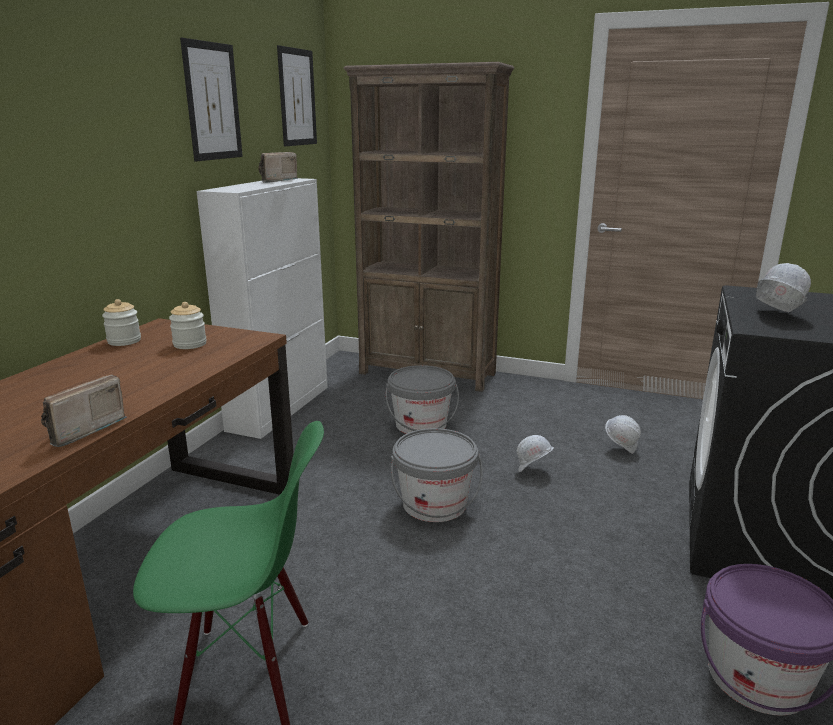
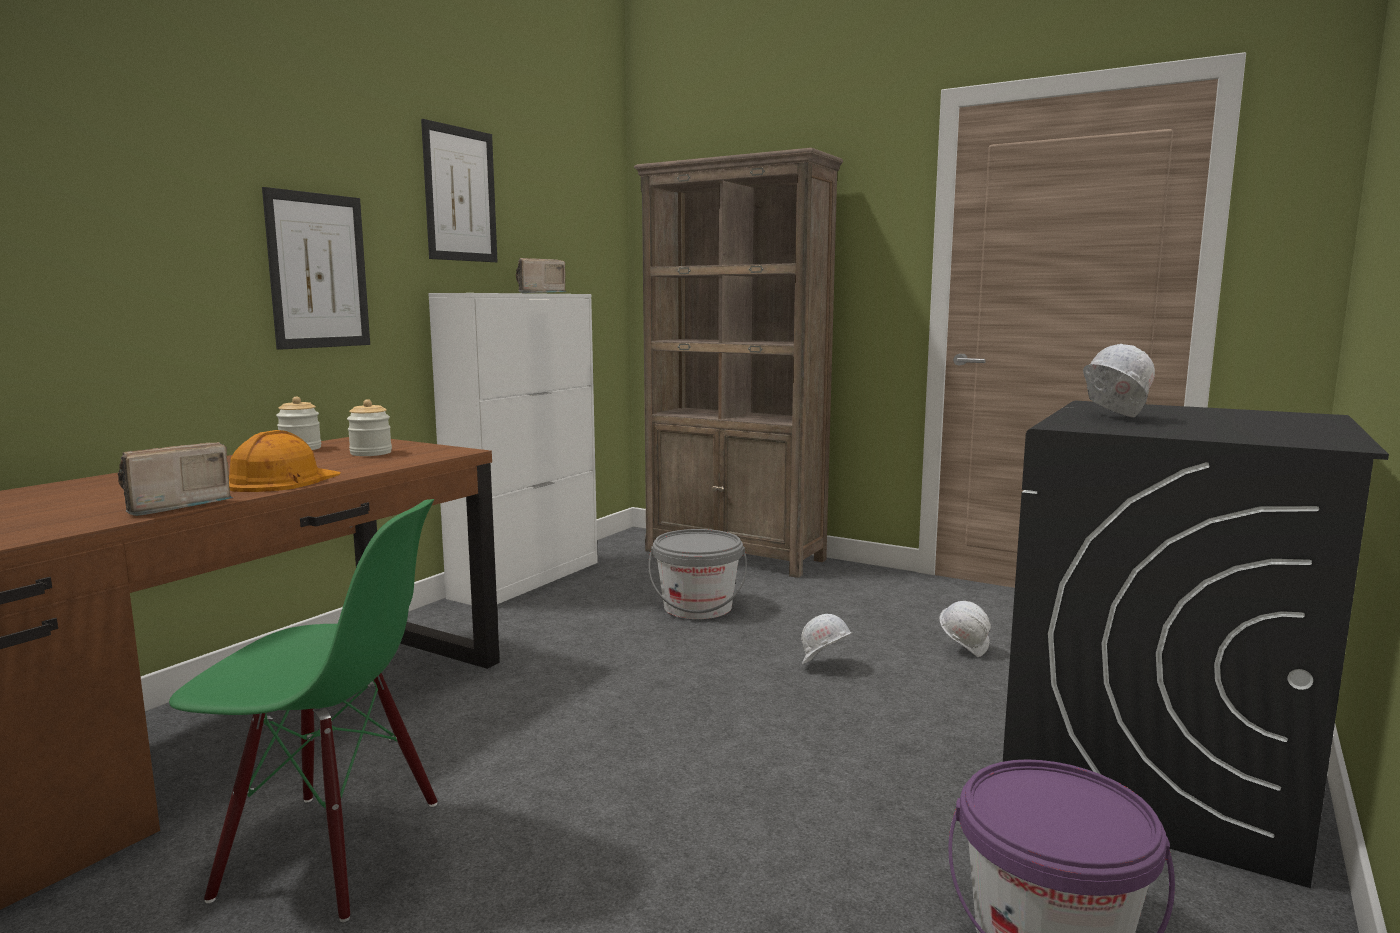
camera: 10 degrees right, 10 degrees down
picture [277,45,317,146] -> picture moved to [262,187,370,350]
grey bucket [391,428,483,522] -> none
none -> orange hard hat [229,430,341,492]

